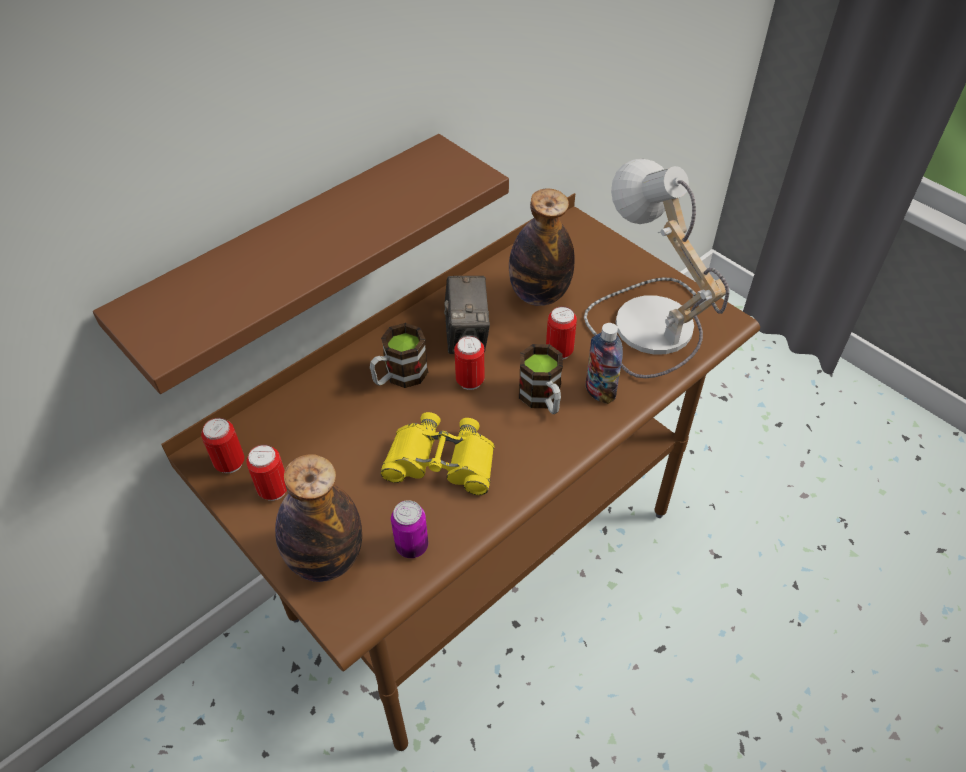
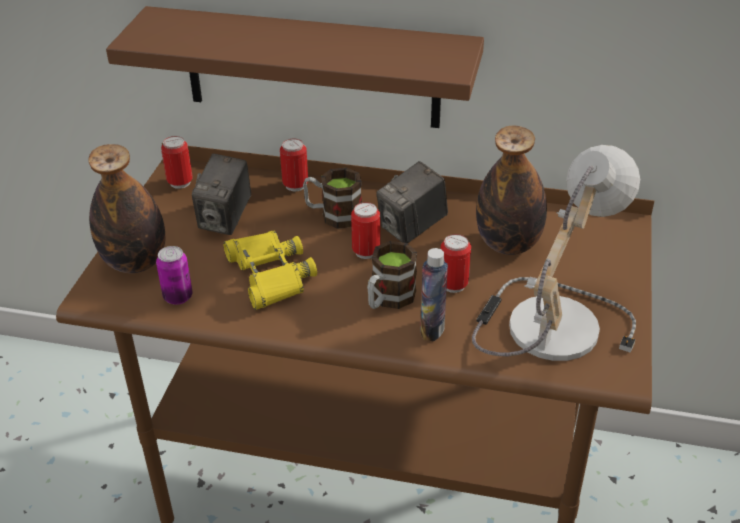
camera: 55 degrees right, 10 degrees down
can [246,445,287,501] -> can moved to [280,139,308,191]
none -> camera [192,154,251,235]

